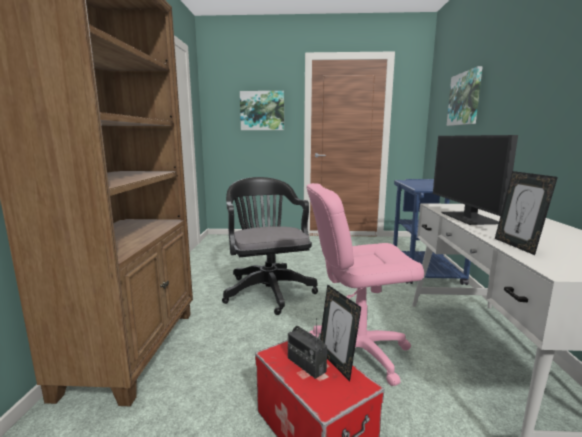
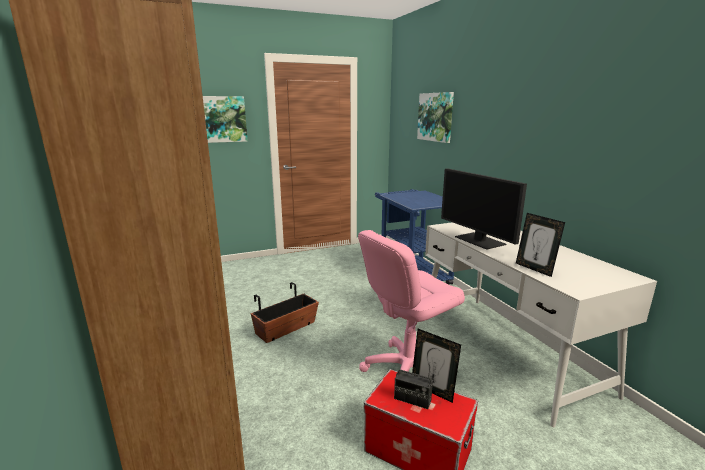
camera: 25 degrees left, 5 degrees up
black office chair [222,177,318,315] -> planter [251,282,319,343]

